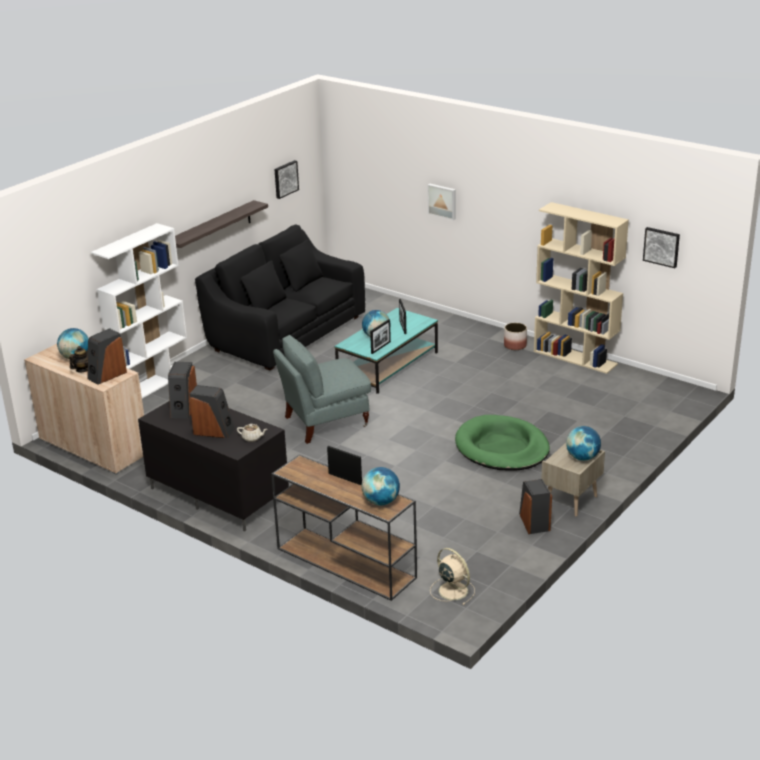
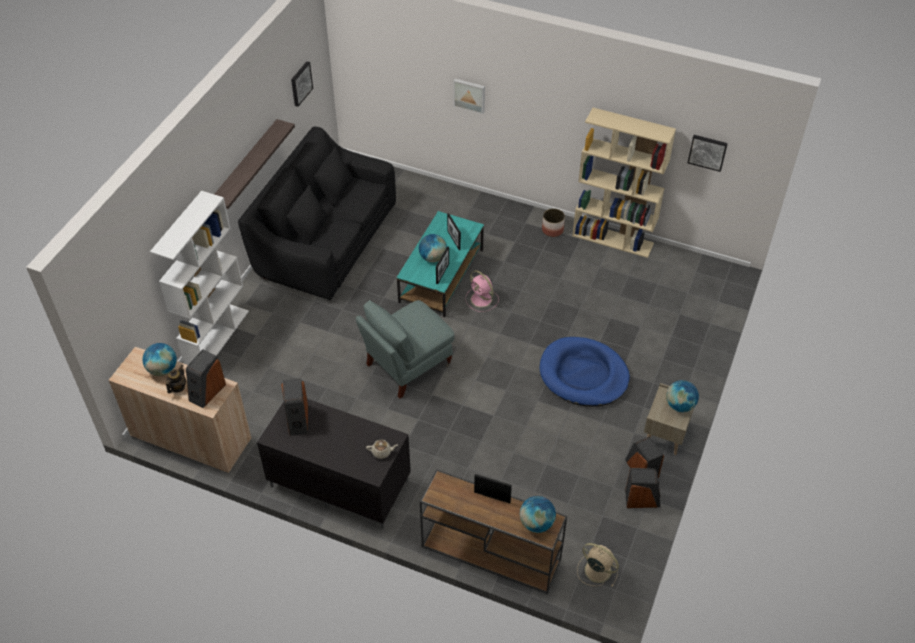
camera: 15 degrees left, 20 degrees up
speaker [190,385,235,438] -> speaker moved to [625,468,660,508]
green dog bed [455,415,550,471] -> blue dog bed [540,337,630,407]
none -> pink fan [465,270,499,312]

